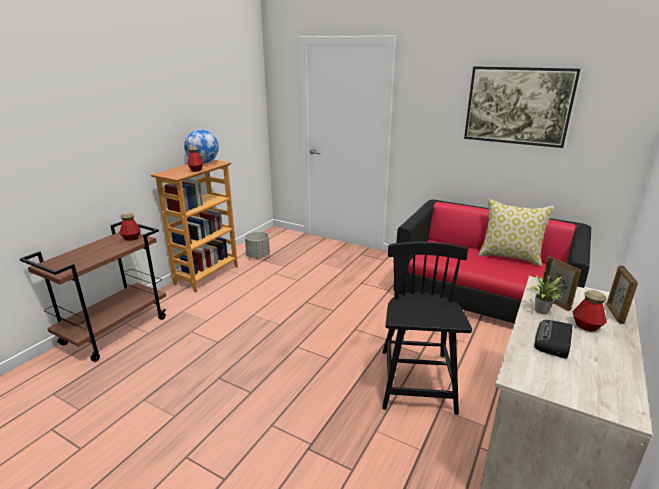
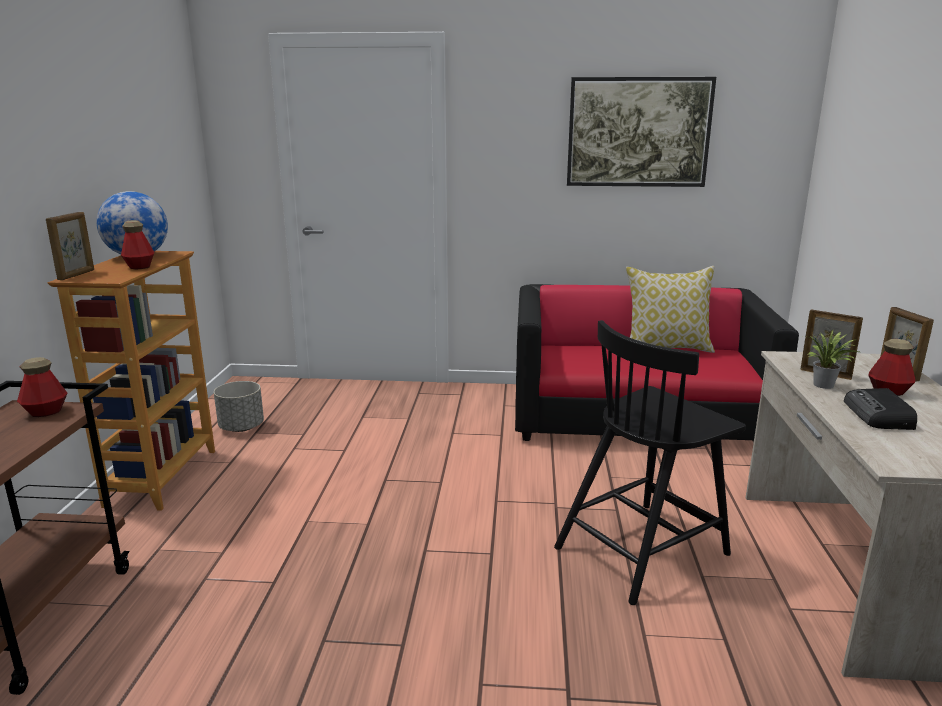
camera: 25 degrees left, 5 degrees down
black chair [382,242,472,415] -> black chair turned 105 degrees counterclockwise [554,320,746,605]
none -> picture frame [46,212,94,280]

